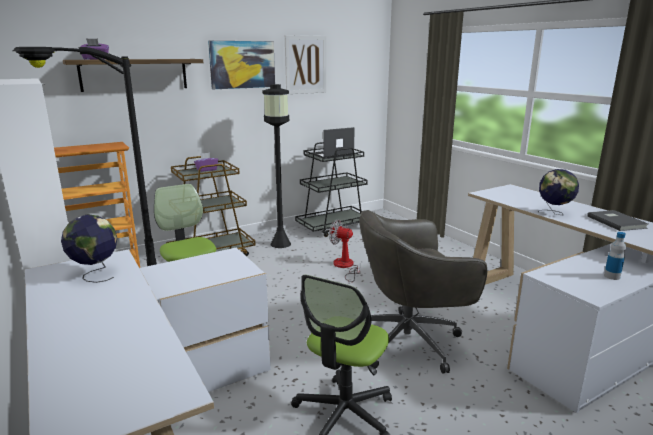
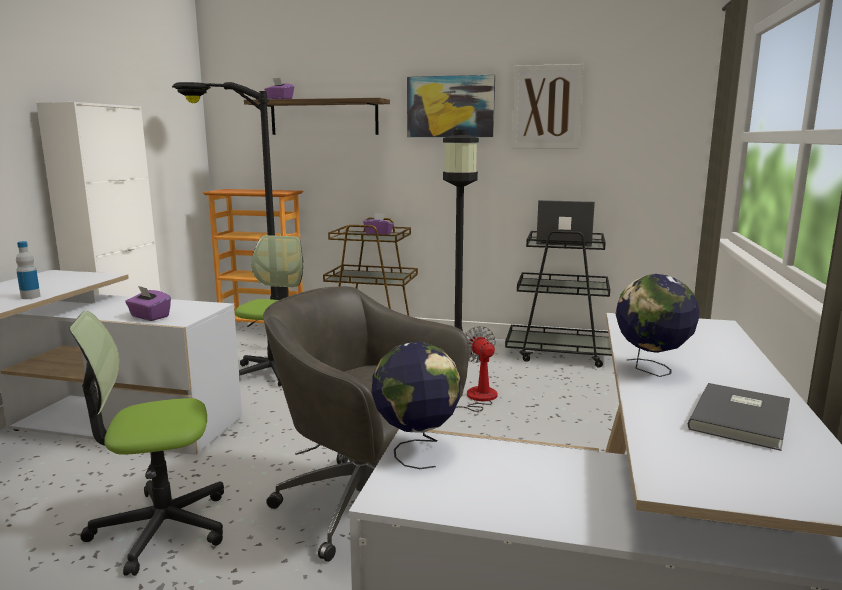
camera: 45 degrees right, 5 degrees down
globe [61,214,117,283] -> globe moved to [372,342,461,469]
bottle [604,232,626,280] -> bottle moved to [16,241,40,299]
none -> purple tissue box [125,286,171,321]

